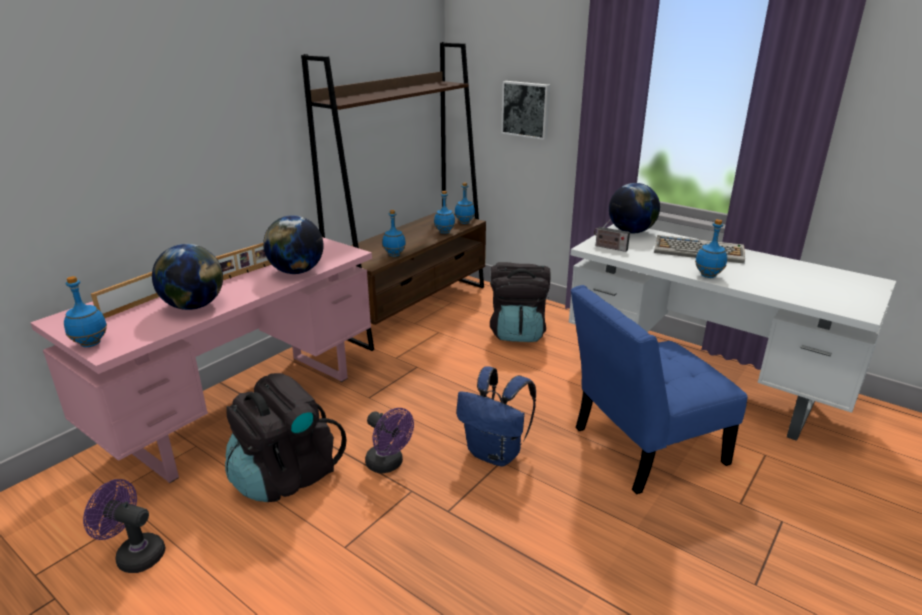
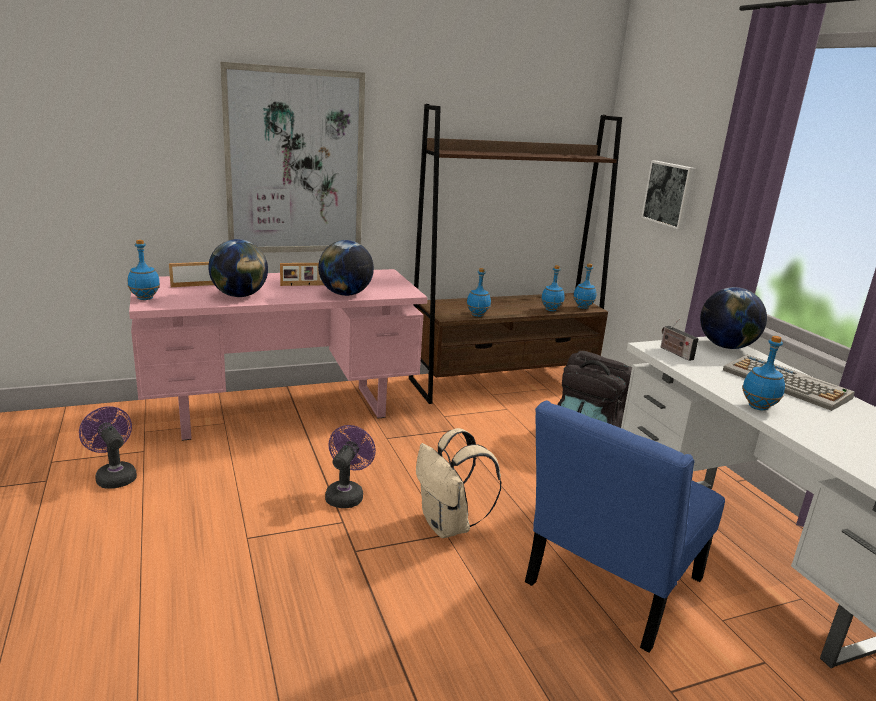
camera: 30 degrees right, 5 degrees down
black backpack [225,373,347,502] -> none
purple fan [365,408,414,473] -> purple fan turned 150 degrees counterclockwise [325,425,376,508]
blue backpack [456,366,536,467] -> beige backpack [416,428,502,538]
blue chair [571,285,748,495] -> blue chair turned 60 degrees counterclockwise [525,401,725,653]
none -> picture [220,62,365,253]

